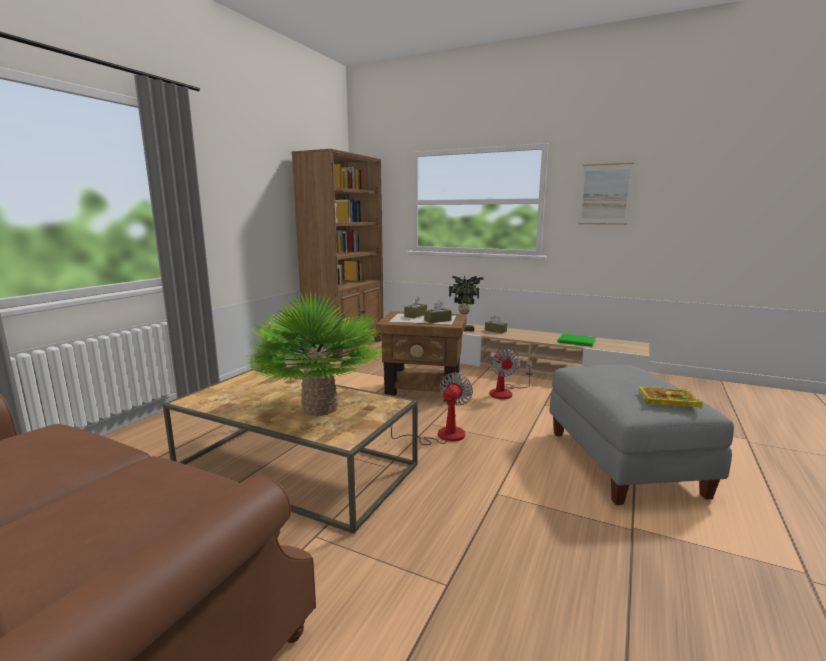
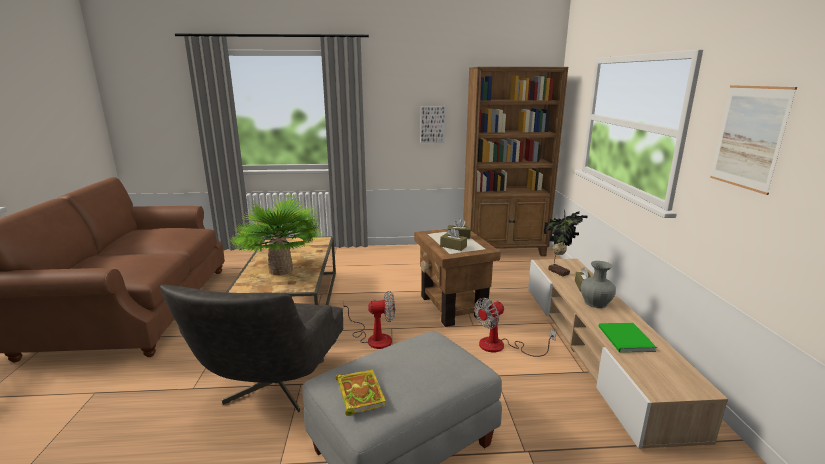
camera: 60 degrees right, 5 degrees up
none -> grey armchair [160,285,343,412]
none -> picture [421,106,445,143]
none -> grey vase [580,261,616,308]

